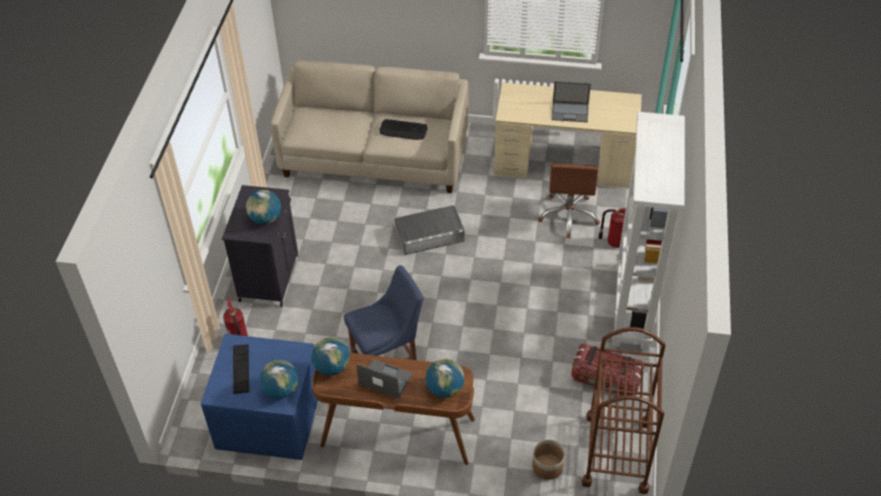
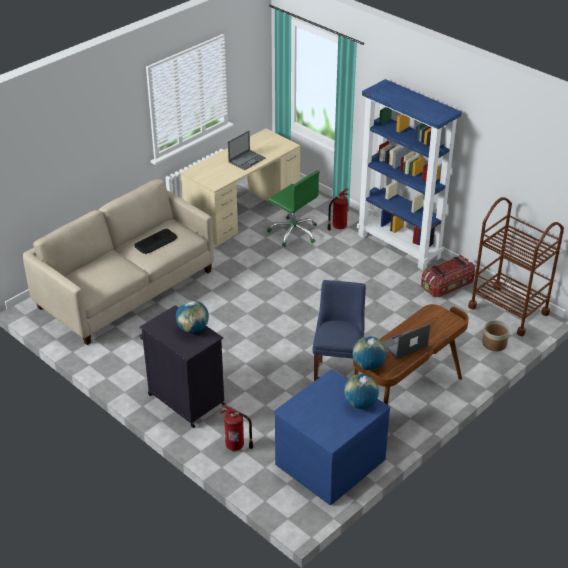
camera: 55 degrees left, 10 degrees down
keyboard [233,344,249,394] -> none
grey storage box [394,205,465,255] -> none
globe [426,359,464,398] -> none
brown office chair [538,163,600,238] -> green office chair [267,170,320,247]
white bookcase [612,112,685,350] -> blue bookcase [357,79,462,270]

